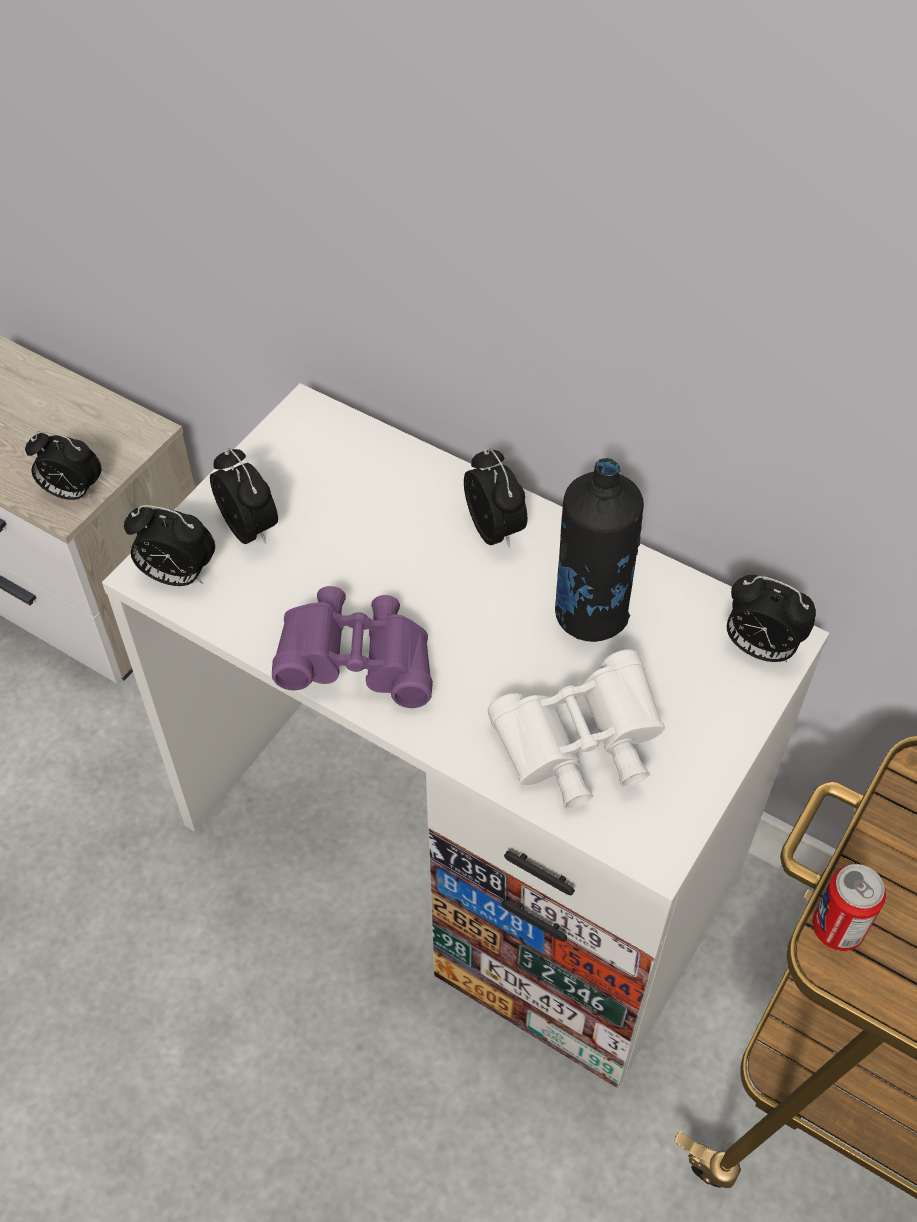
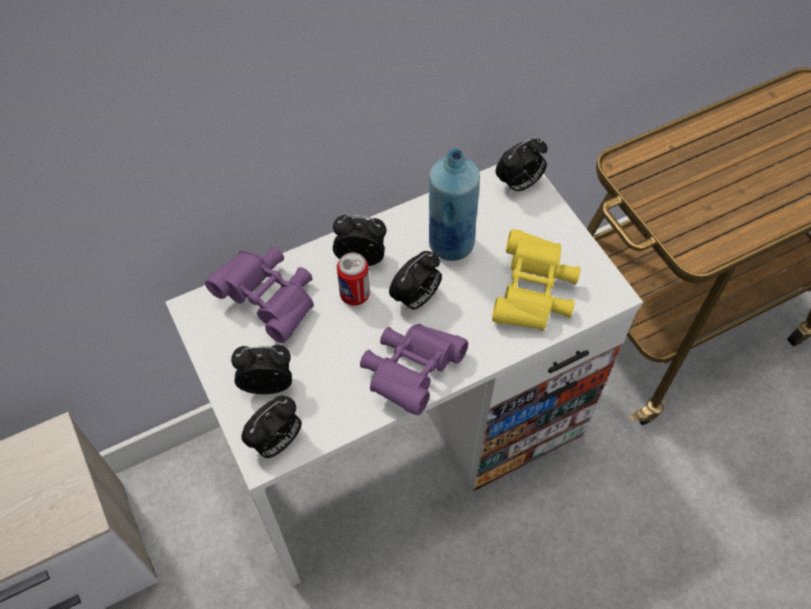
camera: 60 degrees left, 5 degrees up
alarm clock [25,431,102,500] -> alarm clock moved to [389,251,442,311]
white binoculars [488,649,665,808] -> yellow binoculars [492,229,580,331]
black bottle [555,458,644,642] -> blue bottle [429,149,480,261]
can [812,864,886,951] -> can moved to [337,253,370,306]
none -> purple binoculars [205,247,314,343]

